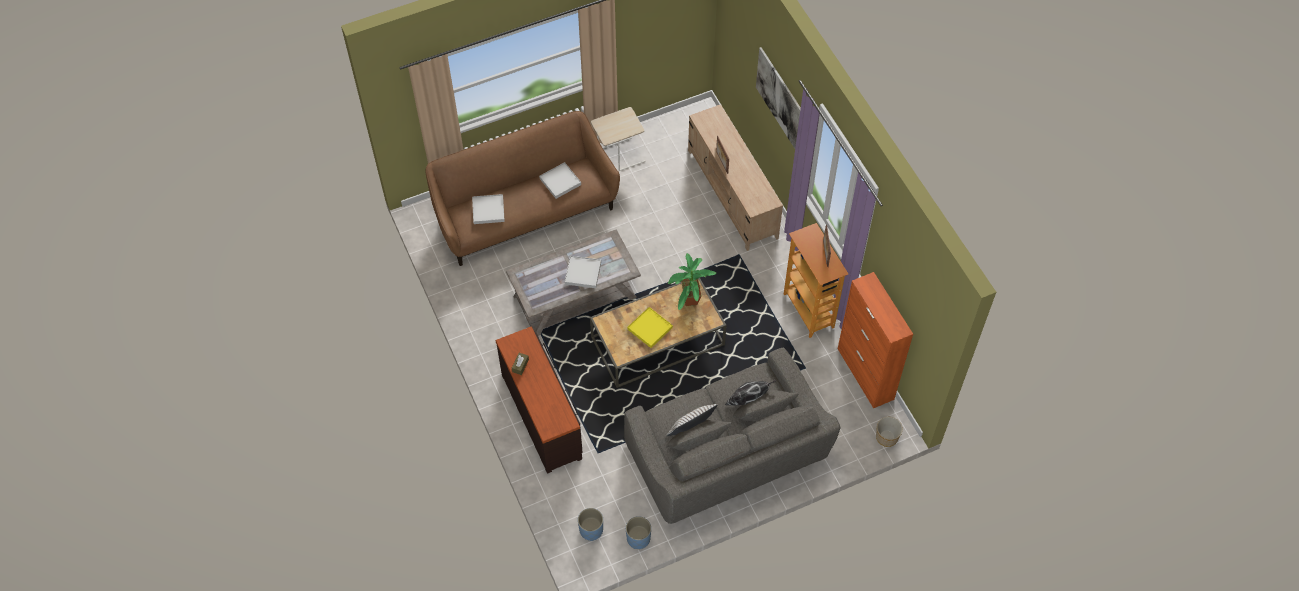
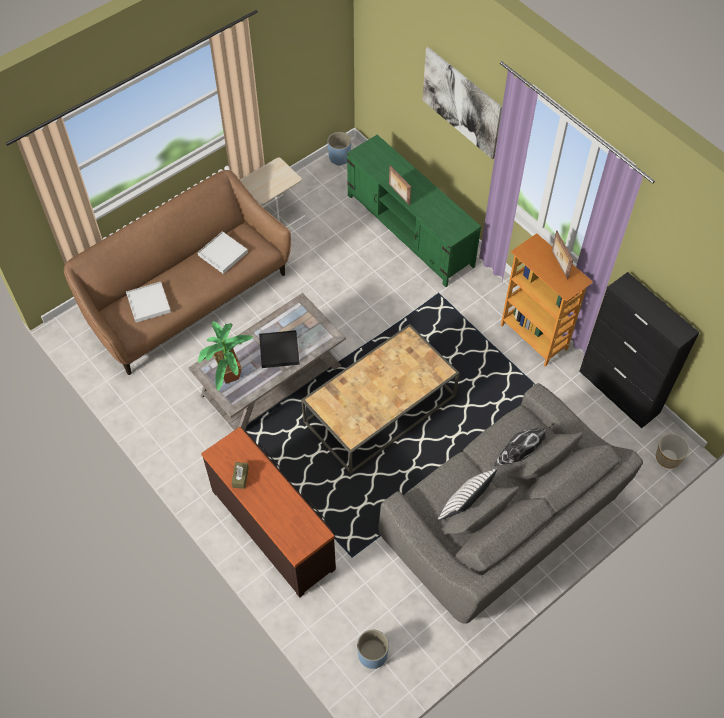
camera: 15 degrees left, 0 degrees up
white tray [565,256,601,288] -> black tray [259,330,300,368]
blue planter [626,516,651,549] -> blue planter moved to [327,132,351,166]
yellow tray [627,307,673,348] -> none
potted plant [668,253,716,310] -> potted plant moved to [198,321,253,391]
beige tv stand [688,104,783,251] -> green tv stand [347,135,481,287]
orange cabinet [838,272,913,408] -> black cabinet [579,272,699,428]

